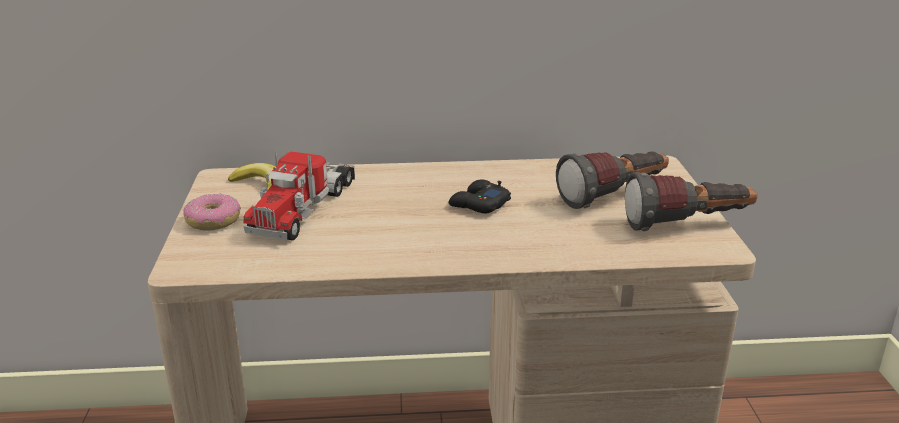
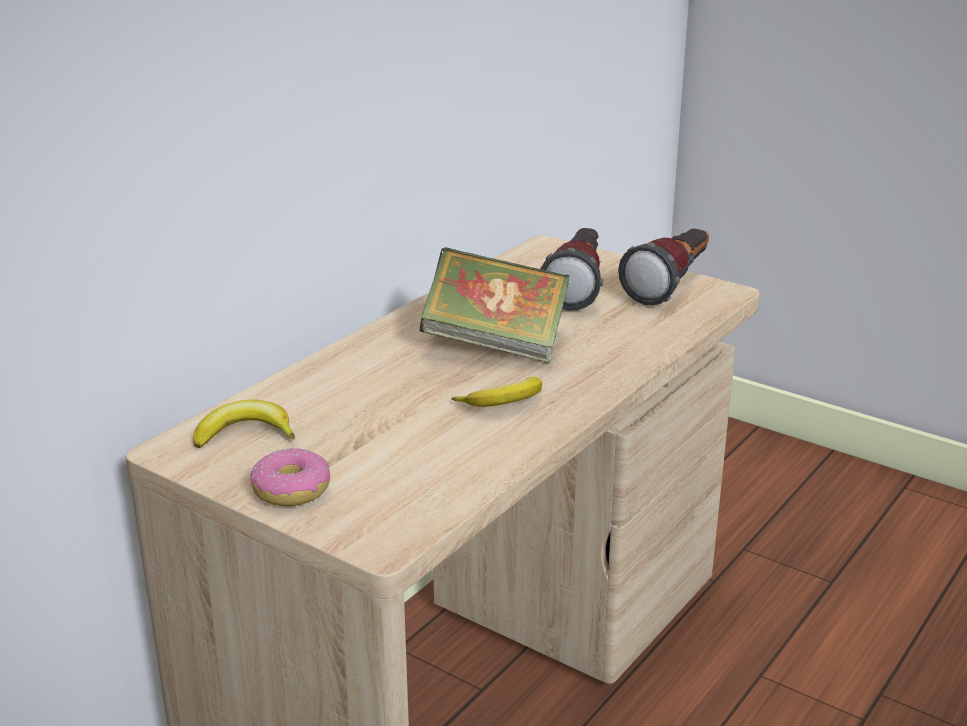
camera: 50 degrees left, 0 degrees up
toy truck [243,150,355,240] -> none
black game controller [448,179,511,214] -> book [419,247,570,363]
none -> banana [451,377,542,407]

